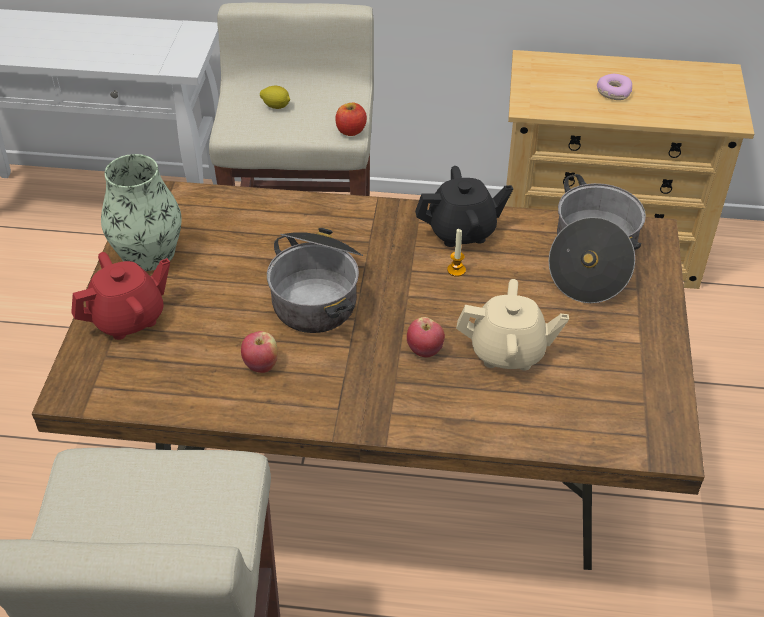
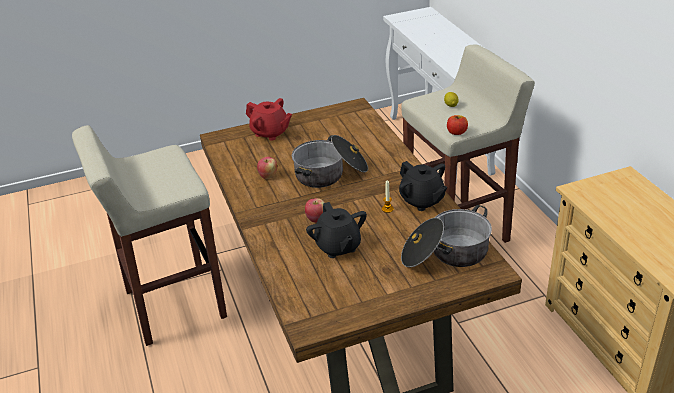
camera: 65 degrees right, 10 degrees down
vase [101,154,182,271] -> none
beige teapot [456,279,569,371] -> black teapot [306,202,367,258]
donut [597,74,632,100] -> none

